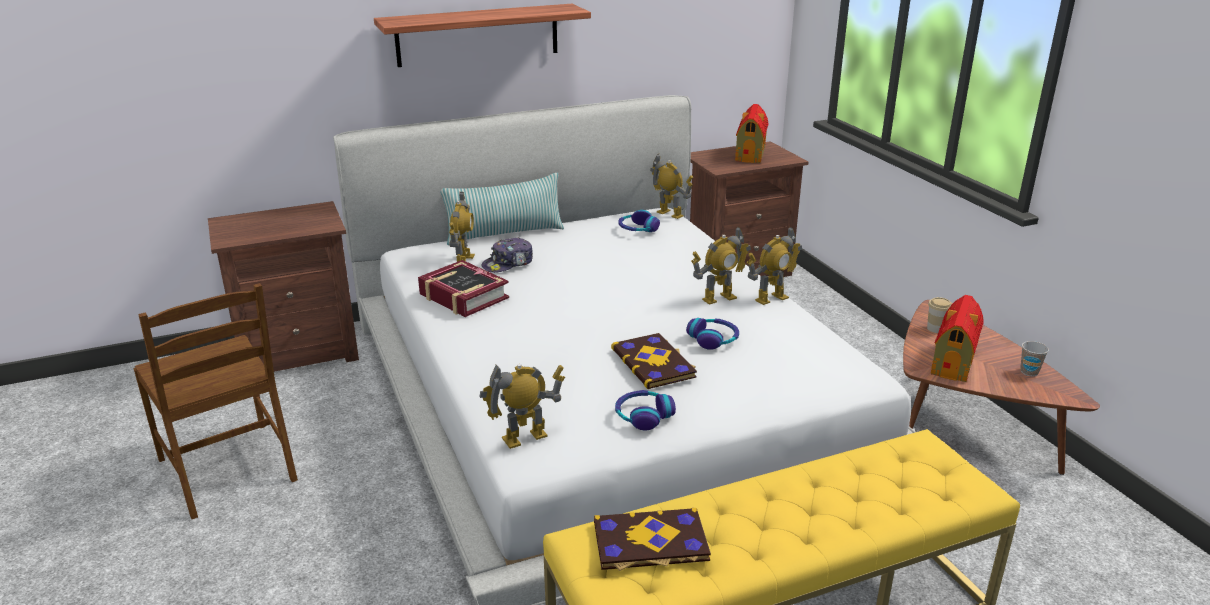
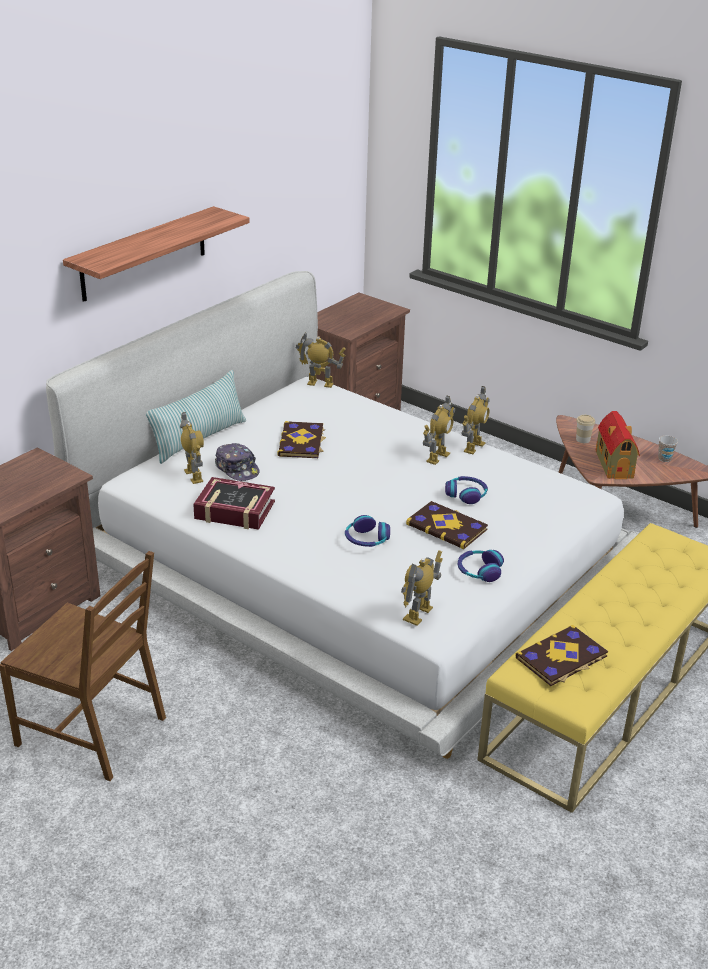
camera: 30 degrees left, 5 degrees up
cap [482,237,533,273] -> cap turned 60 degrees counterclockwise [215,443,260,481]
headphones [618,210,660,232] -> headphones moved to [345,515,390,547]
toy house [735,104,768,163] -> none
none -> book [277,421,326,458]

